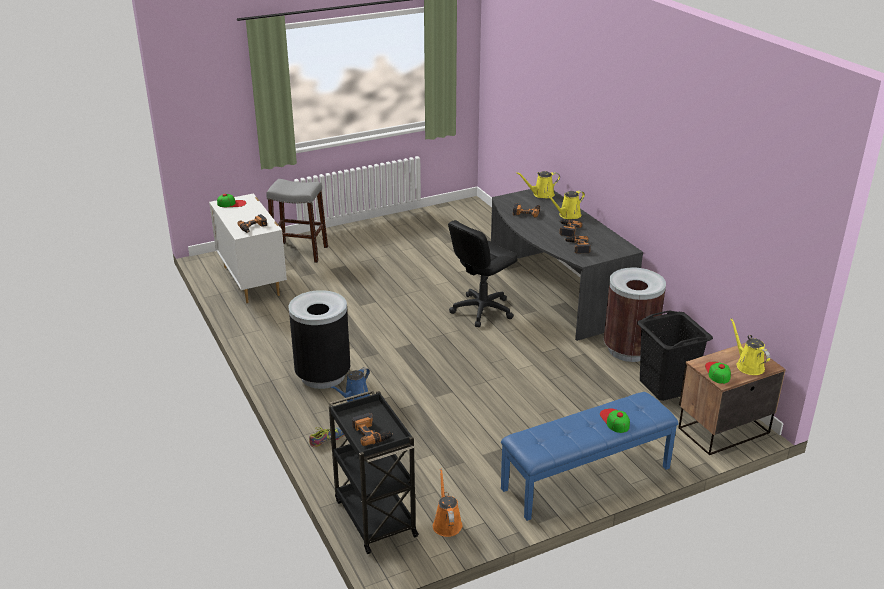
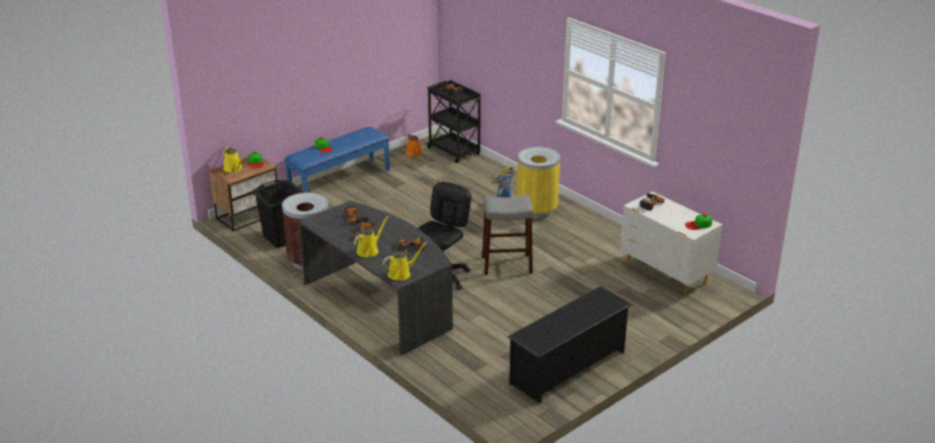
camera: 165 degrees right, 0 degrees up
grey stool [266,179,328,263] -> grey stool moved to [482,195,533,275]
black trash can [288,290,351,389] -> yellow trash can [517,147,560,219]
none -> black shoe rack [507,286,633,403]

